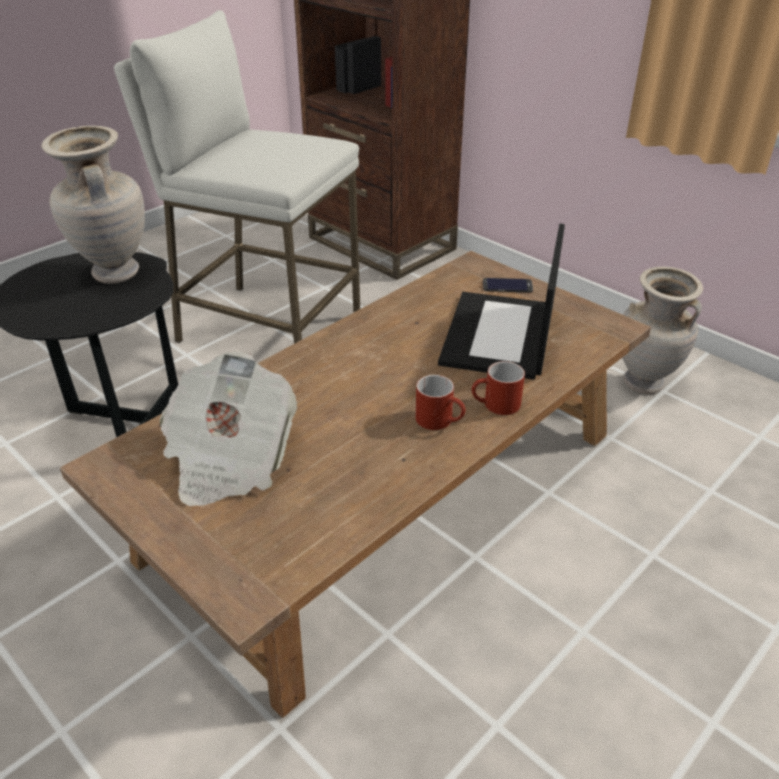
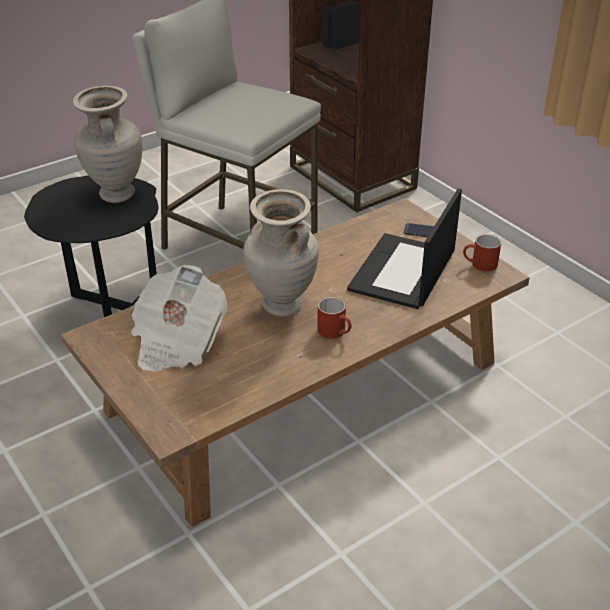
camera: 10 degrees right, 0 degrees up
red mug [472,361,525,415] -> red mug moved to [463,234,501,272]
beige vase [622,267,703,394] -> beige vase moved to [244,189,319,317]

